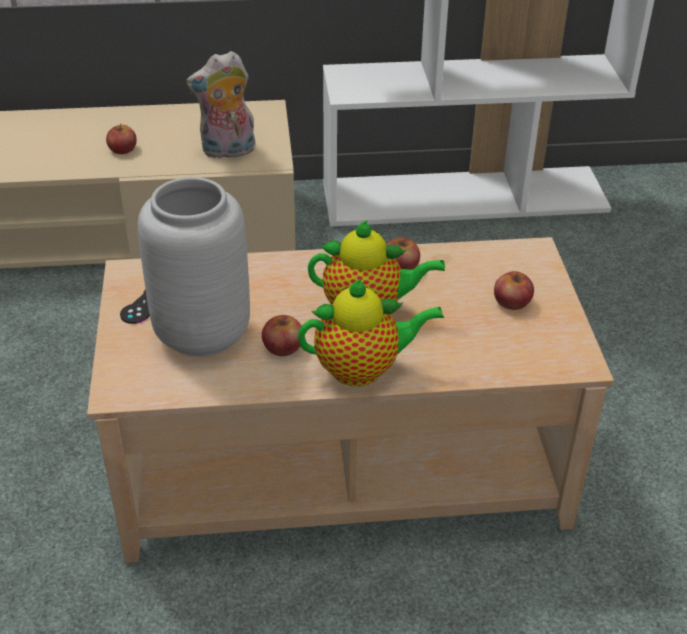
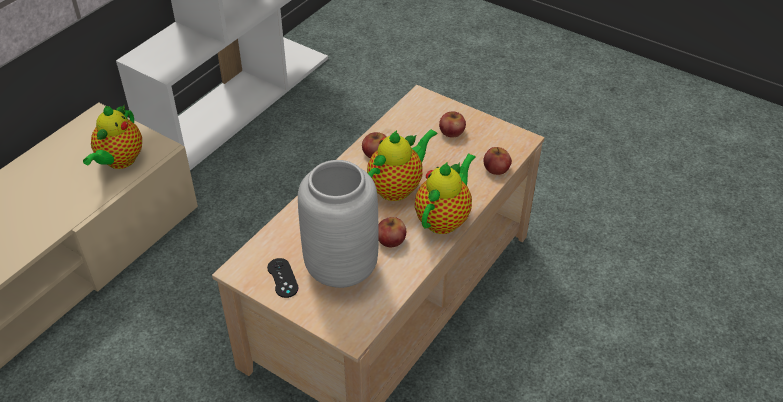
camera: 50 degrees left, 5 degrees up
apple [106,123,137,154] -> apple moved to [483,147,512,175]
plush toy [186,51,255,159] -> teapot [83,105,142,169]

